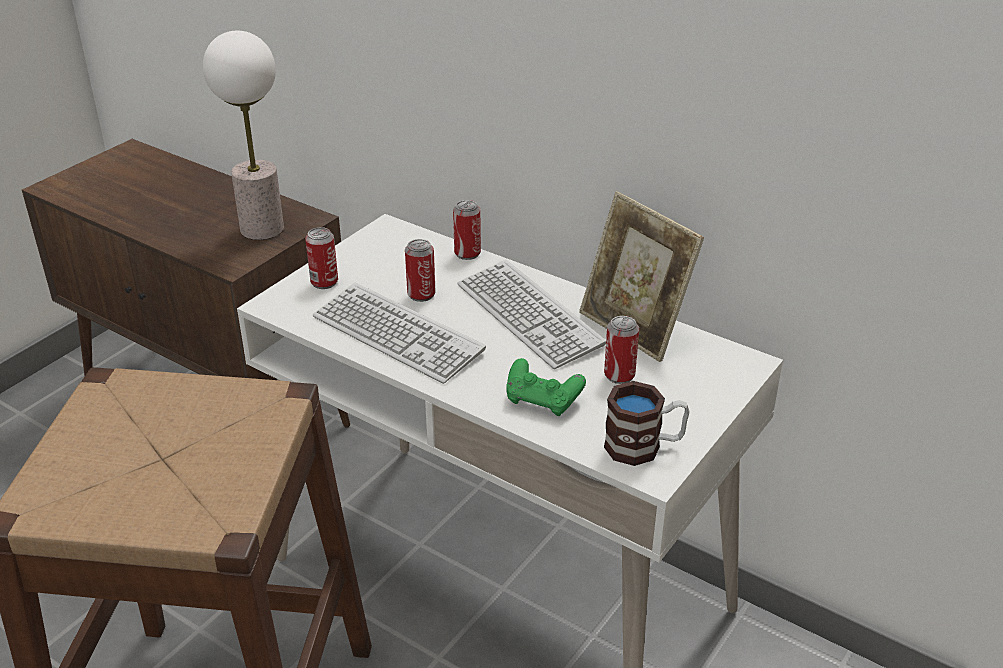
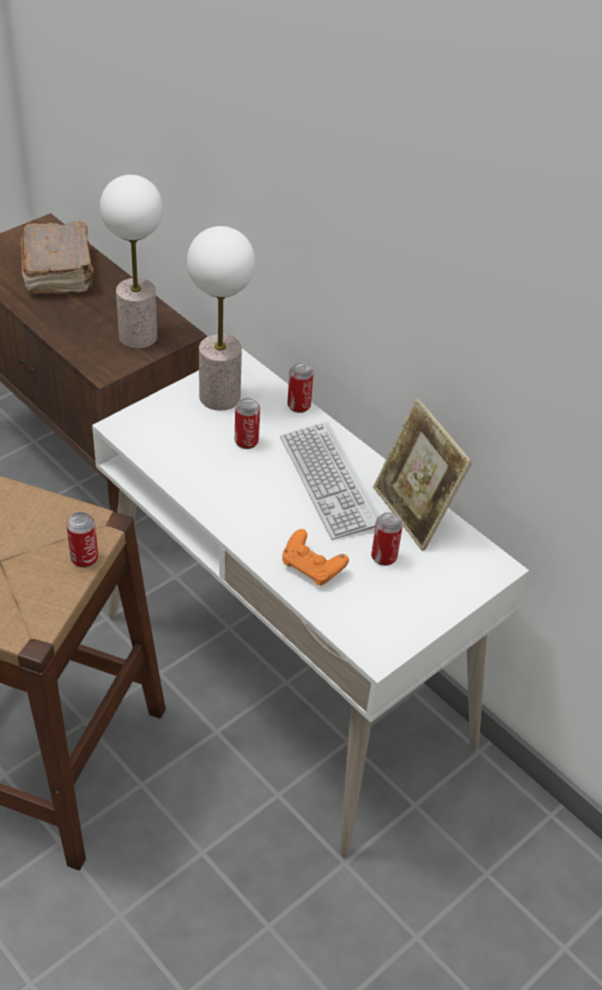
camera: 10 degrees right, 10 degrees up
can [305,227,338,289] -> can moved to [66,512,98,568]
keyboard [313,283,486,384] -> none
green game controller [506,358,586,416] -> orange game controller [282,529,349,586]
mug [604,381,690,466] -> none
none -> brown book [21,221,94,294]
none -> table lamp [187,226,255,410]

